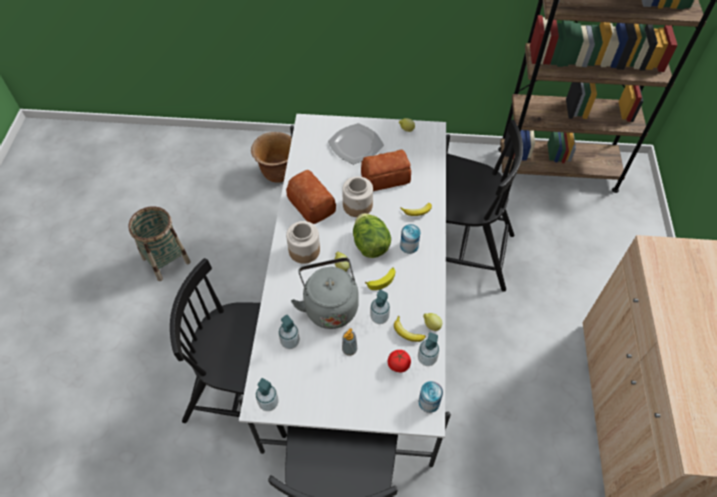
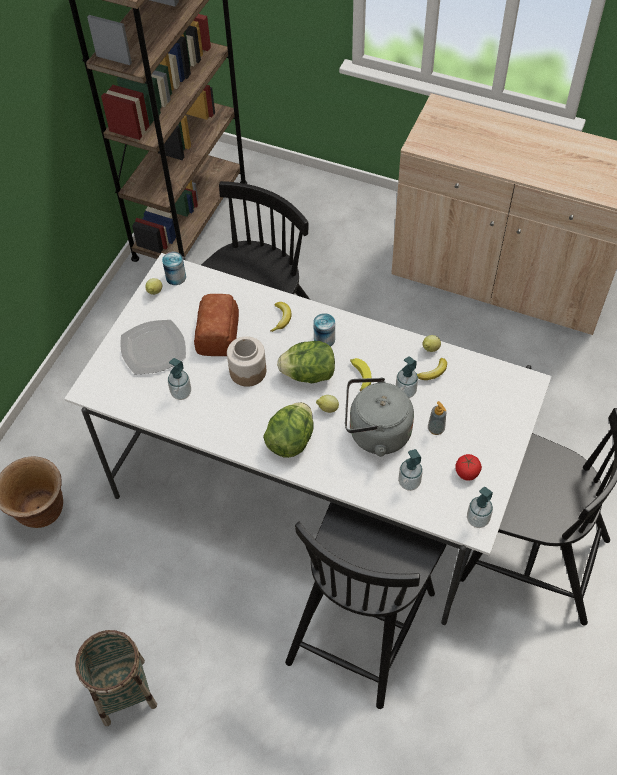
camera: 70 degrees left, 0 degrees up
bread [286,170,336,224] -> none
jar [286,221,320,264] -> lettuce [263,402,314,458]
tomato [388,350,411,372] -> tomato moved to [455,454,482,480]
soap dispenser [418,332,439,366] -> soap dispenser moved to [168,358,191,400]
can [419,381,443,413] -> can moved to [162,252,186,285]

